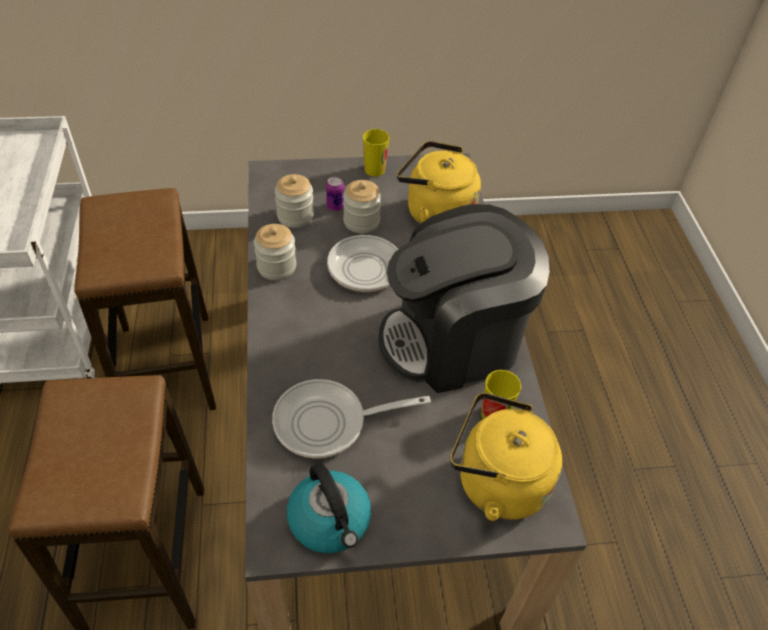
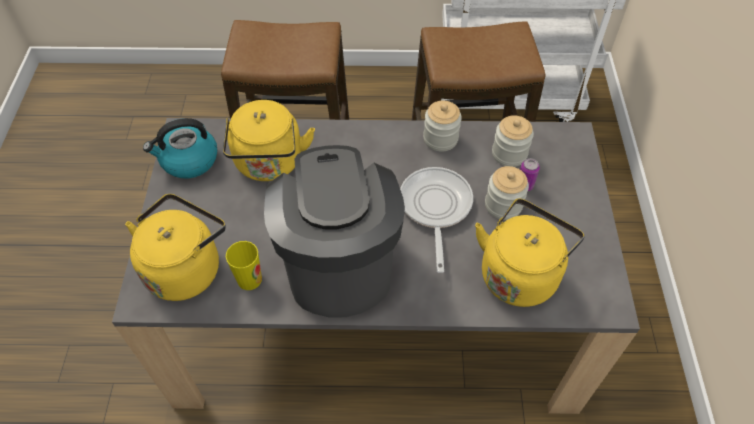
camera: 100 degrees right, 5 degrees up
frying pan [272,379,431,459] -> yellow kettle [223,100,315,181]
cup [363,129,389,177] -> none

